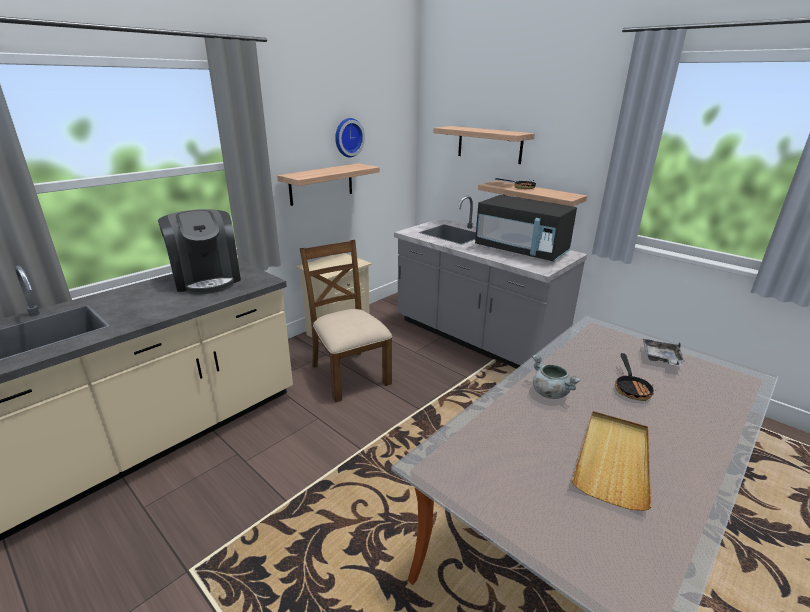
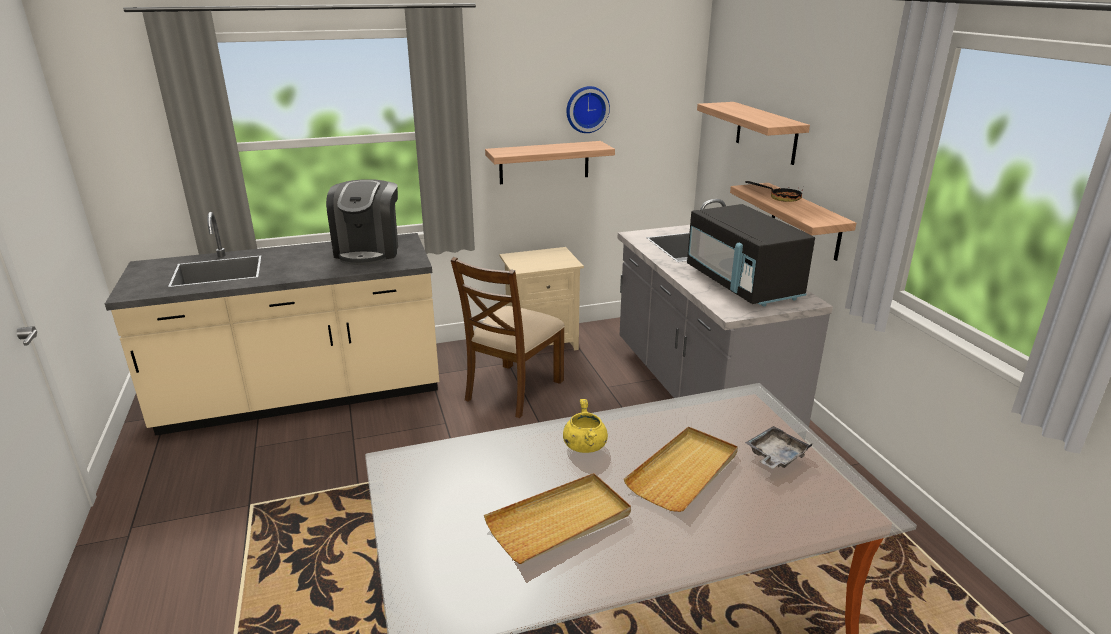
camera: 30 degrees right, 0 degrees up
brown chair [300,240,392,403] -> brown chair turned 150 degrees counterclockwise [451,257,565,418]
grey cooking pot [532,355,581,399] -> yellow cooking pot [563,399,608,453]
frying pan [615,353,656,401] -> beige tray [624,427,738,512]

